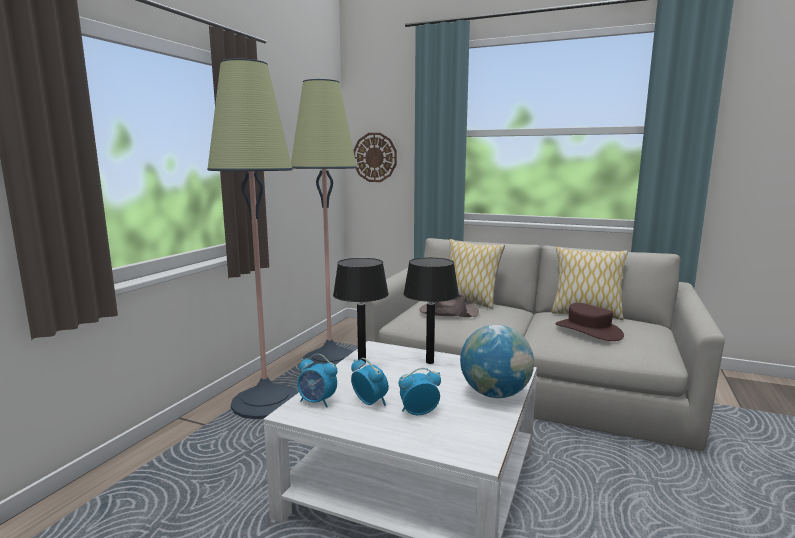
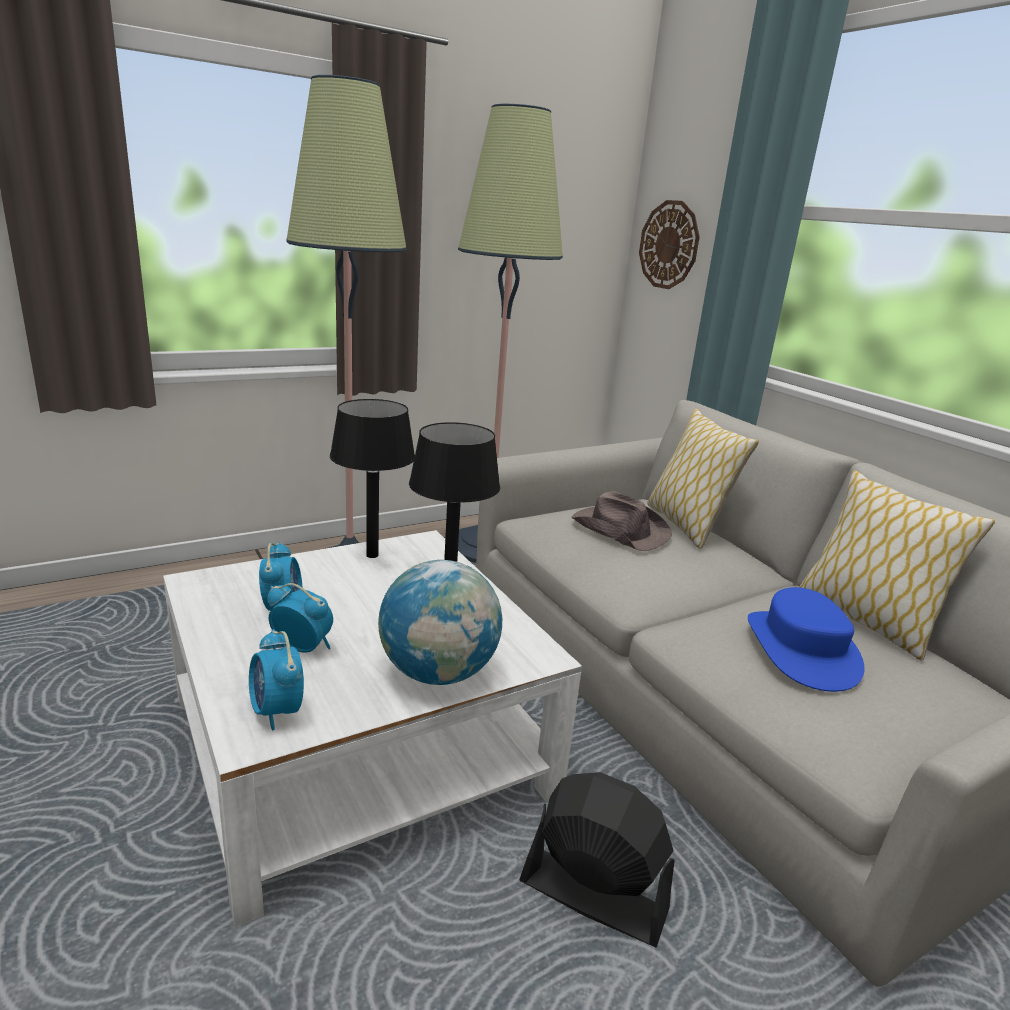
camera: 35 degrees right, 10 degrees up
alarm clock [297,354,337,407] -> alarm clock moved to [249,629,304,731]
brown hat [555,303,624,341] -> blue hat [748,587,865,692]
none -> black fan [519,772,675,947]

